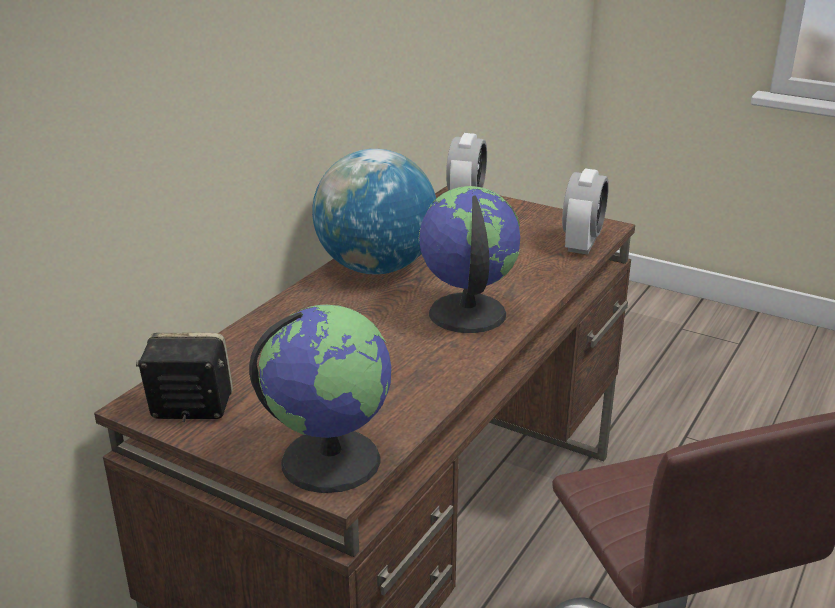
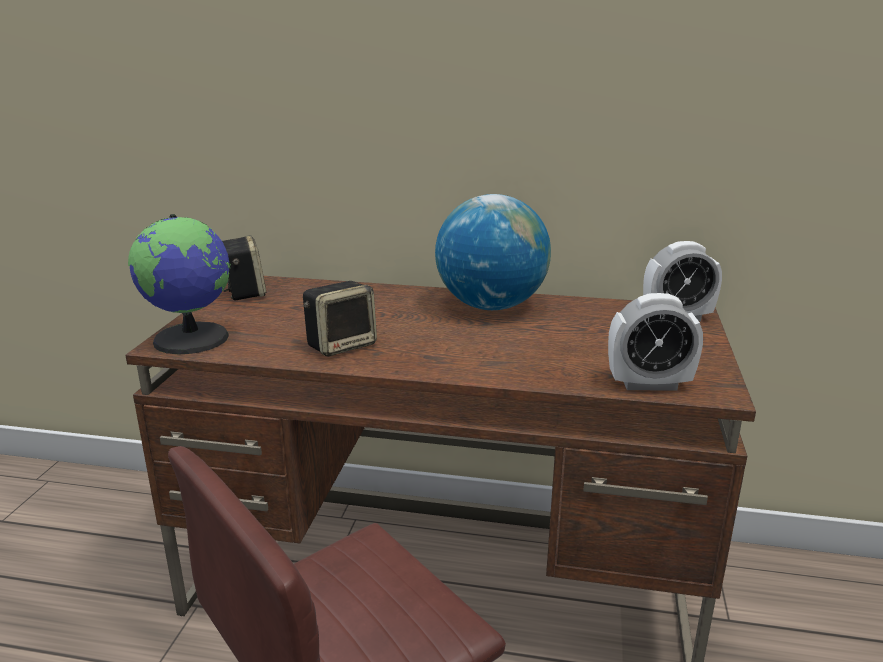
camera: 70 degrees right, 5 degrees down
globe [418,186,520,333] -> none
none -> speaker [303,281,377,356]

